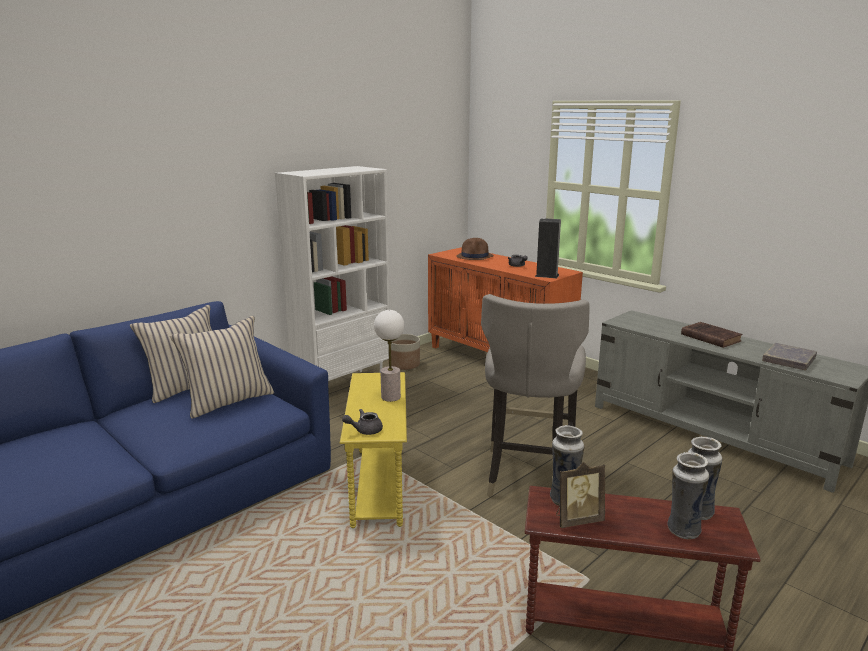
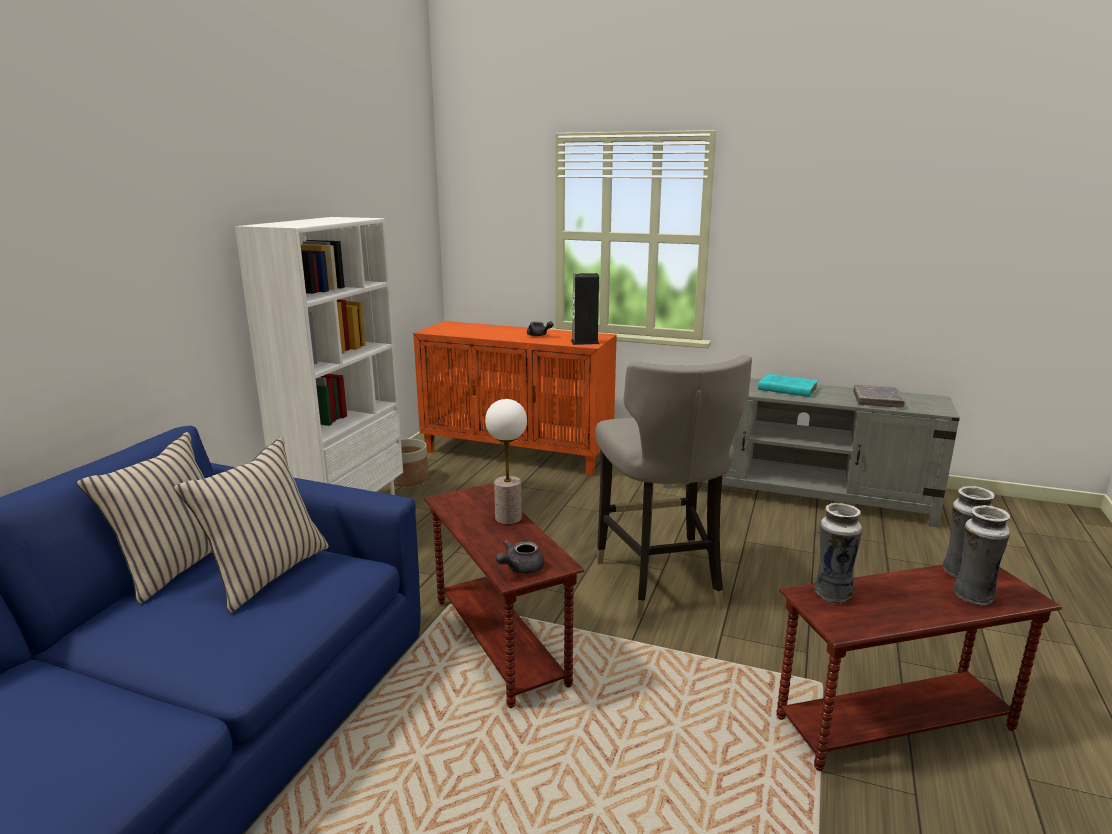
camera: 25 degrees left, 0 degrees up
yellow side table [340,372,407,528] -> brown side table [424,484,585,708]
brown hat [456,238,494,260] -> none
picture frame [556,462,605,528] -> none
brown book [681,322,743,348] -> turquoise book [758,374,818,397]

